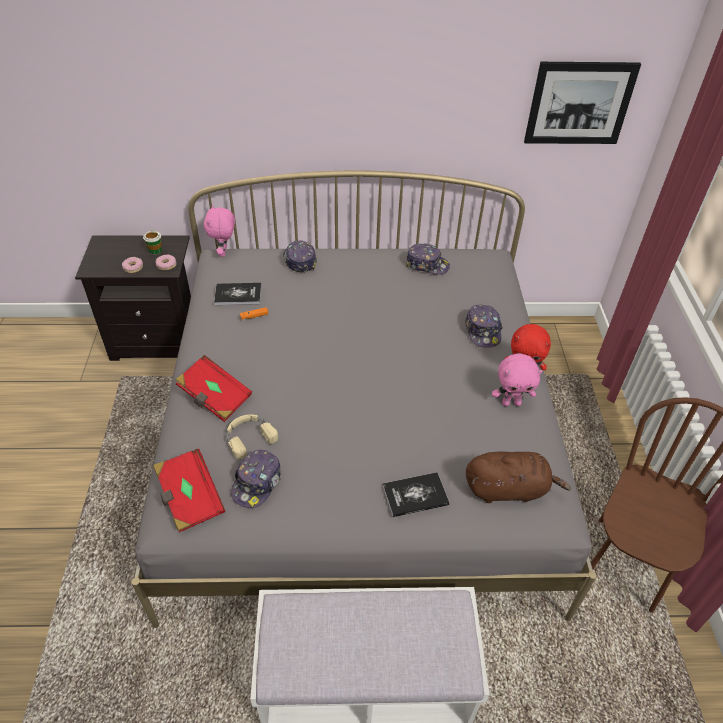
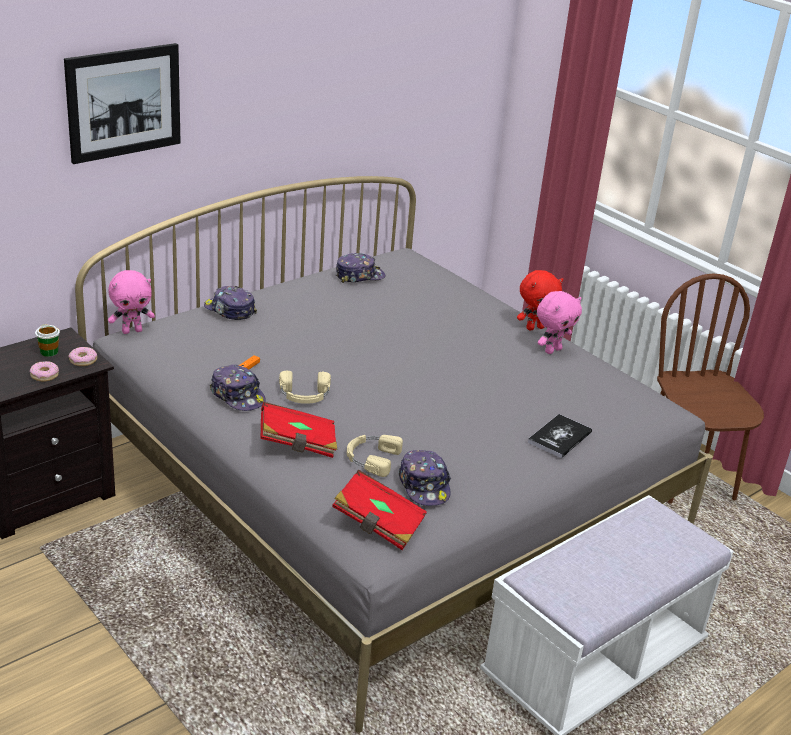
camera: 40 degrees left, 15 degrees down
pink plush toy [203,205,235,257] -> pink plush toy turned 75 degrees counterclockwise [108,270,155,334]
book [214,283,261,305] -> none
cap [465,305,503,348] -> cap moved to [210,365,266,411]
brown plush toy [466,451,572,503] -> none
picture [524,62,641,144] -> picture moved to [64,43,181,164]
none -> beige headphones [279,370,331,404]

